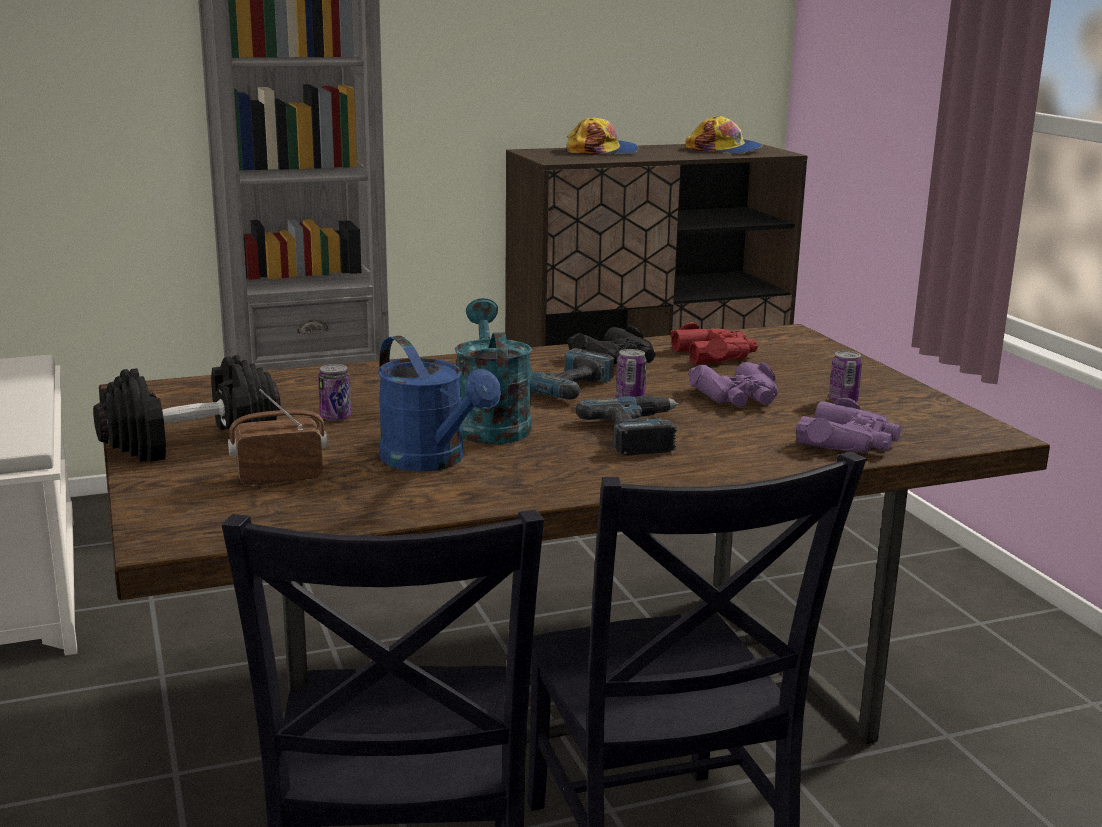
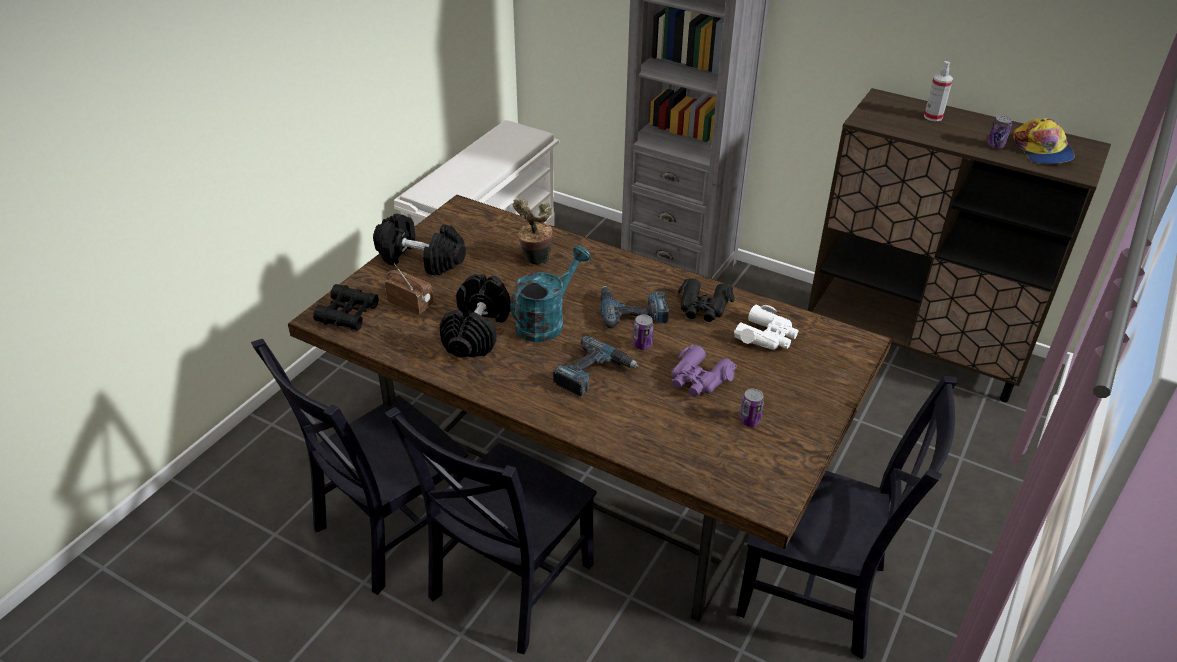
camera: 50 degrees right, 20 degrees up
can [318,364,351,421] -> can moved to [987,115,1012,148]
blue watering can [378,336,501,471] -> black dumbbell [439,274,511,357]
cap [566,117,639,155] -> spray bottle [924,61,953,121]
red binoculars [670,322,758,364] -> white binoculars [734,305,799,350]
purple binoculars [796,397,901,453] -> none
none -> black binoculars [313,284,379,331]
none -> potted plant [513,199,552,265]
none -> black chair [736,376,958,659]

